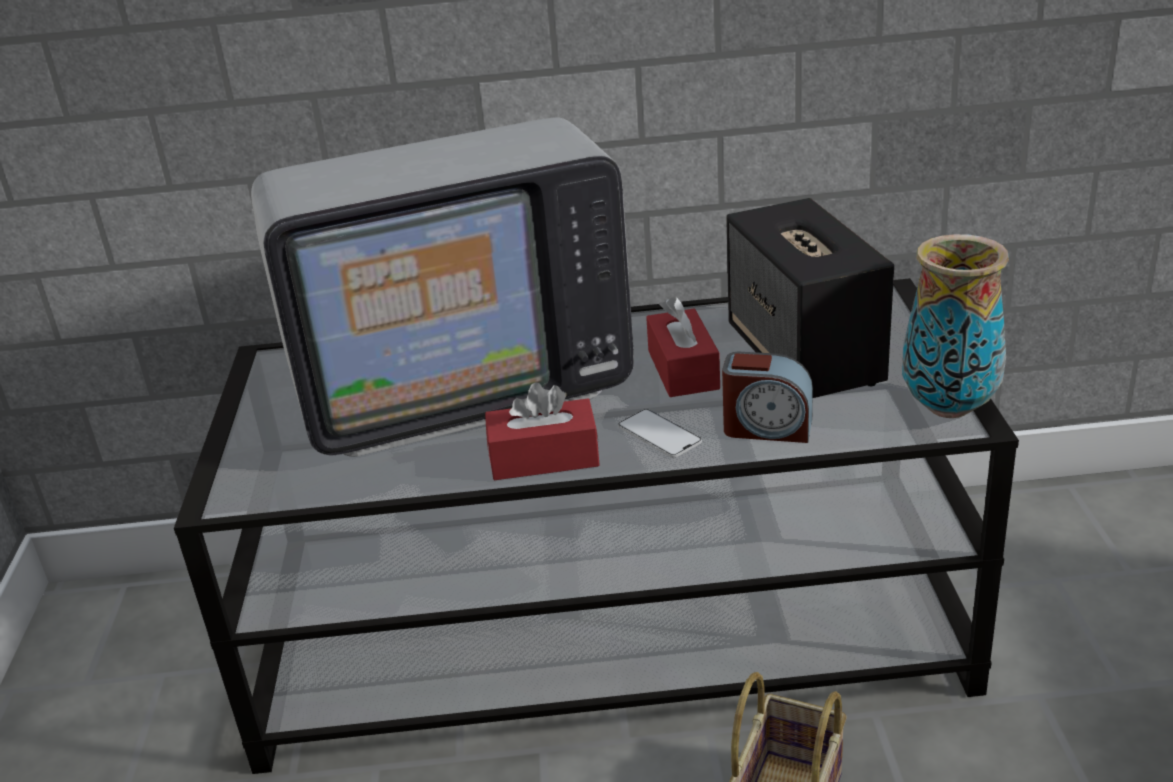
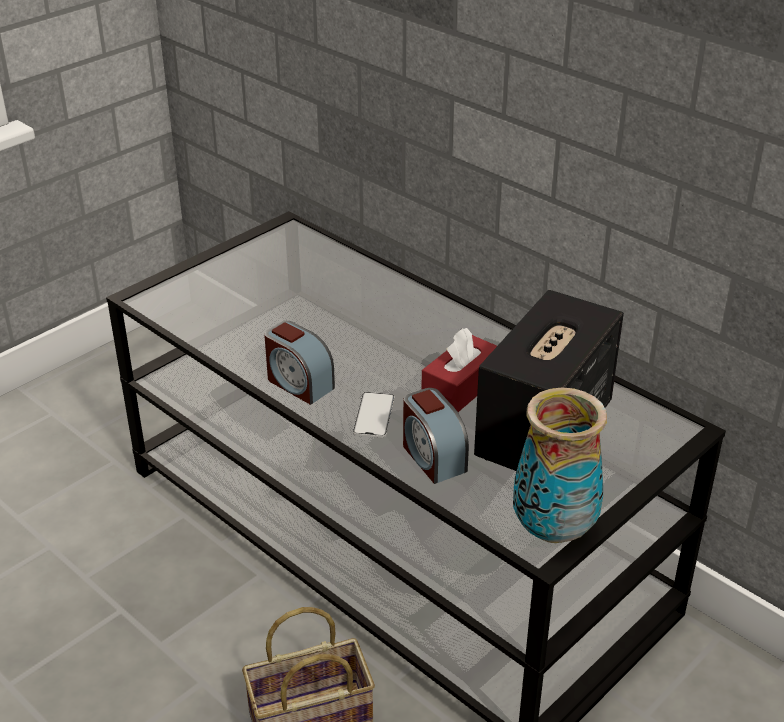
camera: 45 degrees right, 5 degrees up
television [251,117,634,457] -> none
red tissue box [485,382,600,480] -> alarm clock [264,321,335,405]

